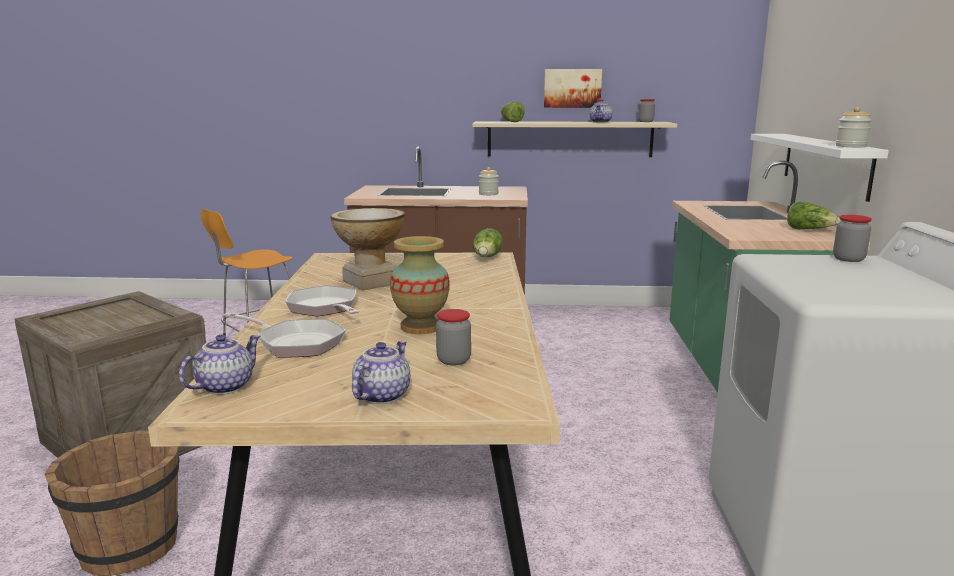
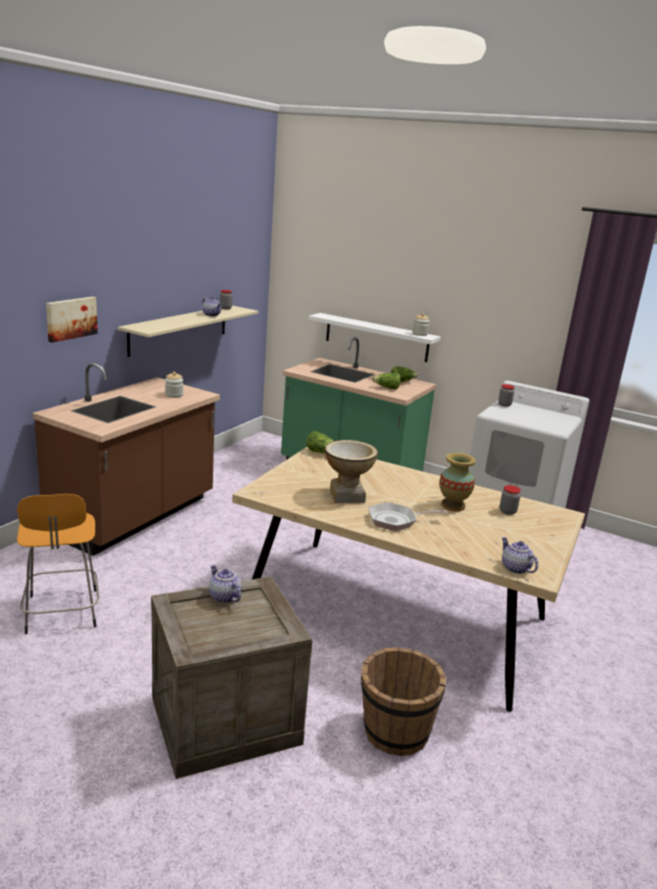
camera: 65 degrees left, 5 degrees up
frying pan [222,312,346,358] -> none
teapot [352,341,410,404] -> teapot moved to [209,565,241,603]
lettuce [501,102,524,122] -> lettuce moved to [372,373,401,390]
picture [544,69,602,108] -> picture moved to [46,297,98,343]

